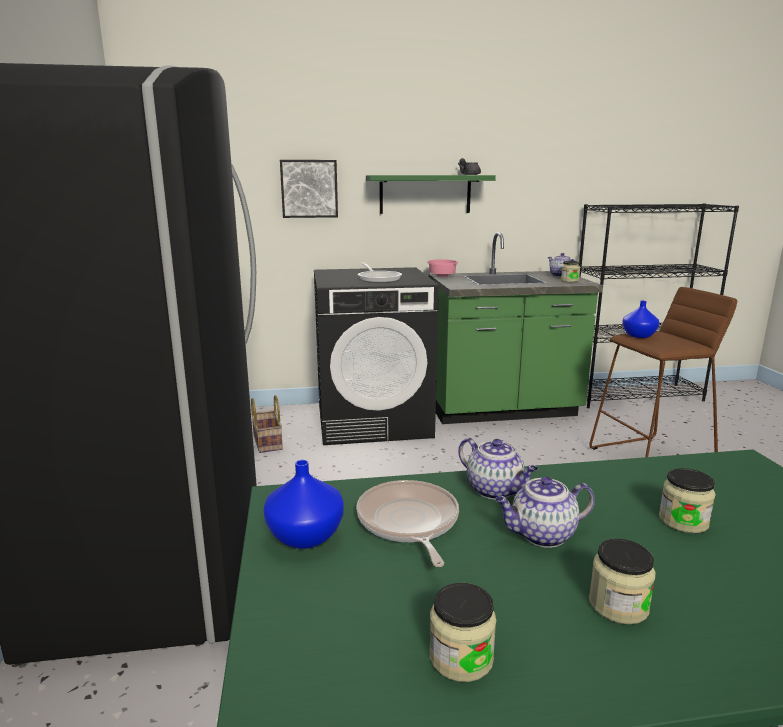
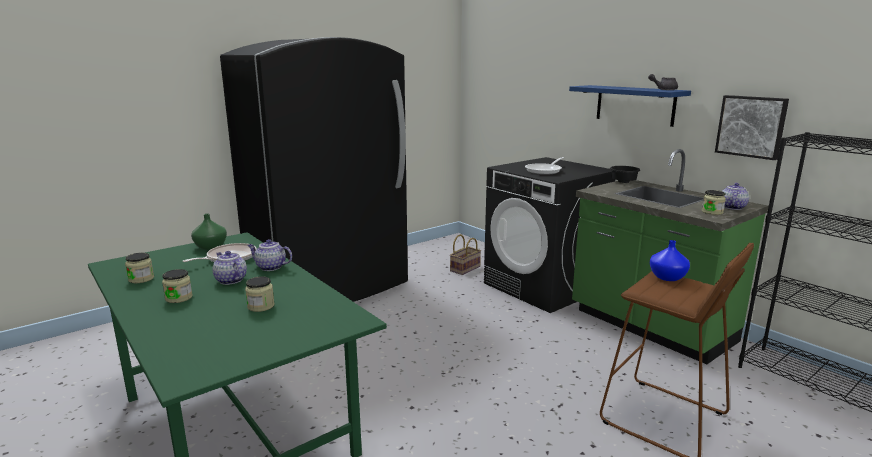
camera: 60 degrees right, 0 degrees up
blue vase [263,460,344,549] -> green vase [191,214,227,250]
picture [280,160,338,218] -> picture moved to [715,95,789,160]
green shelf [366,175,496,214] -> blue shelf [569,85,691,127]
pink bowl [427,259,458,277] -> black bowl [610,166,640,183]
teapot [458,438,538,499] -> teapot turned 90 degrees clockwise [247,239,292,271]

